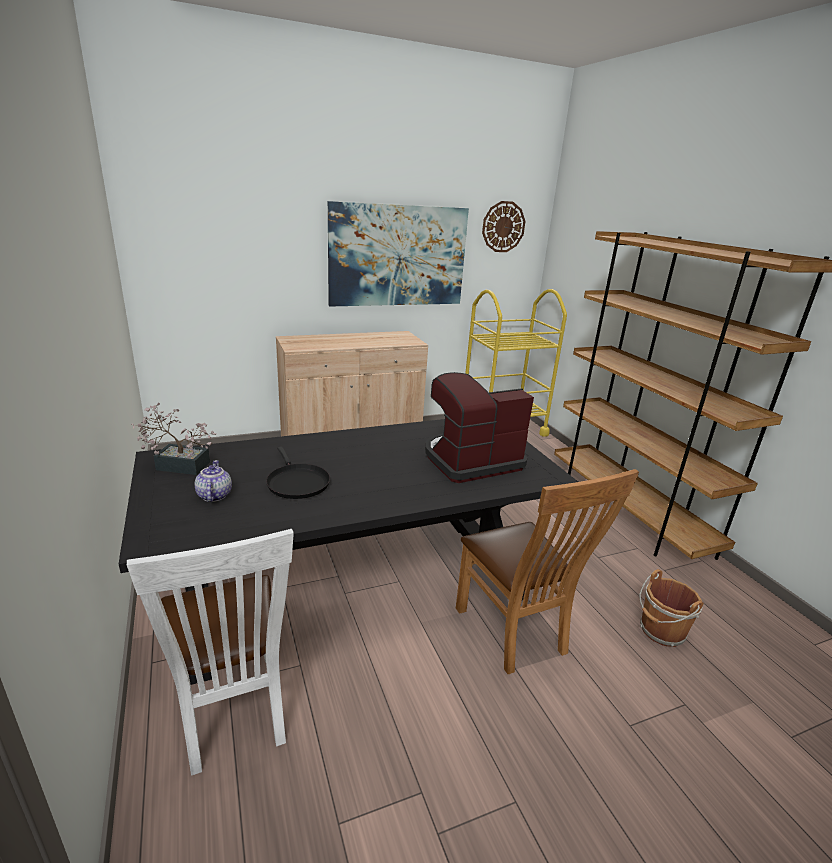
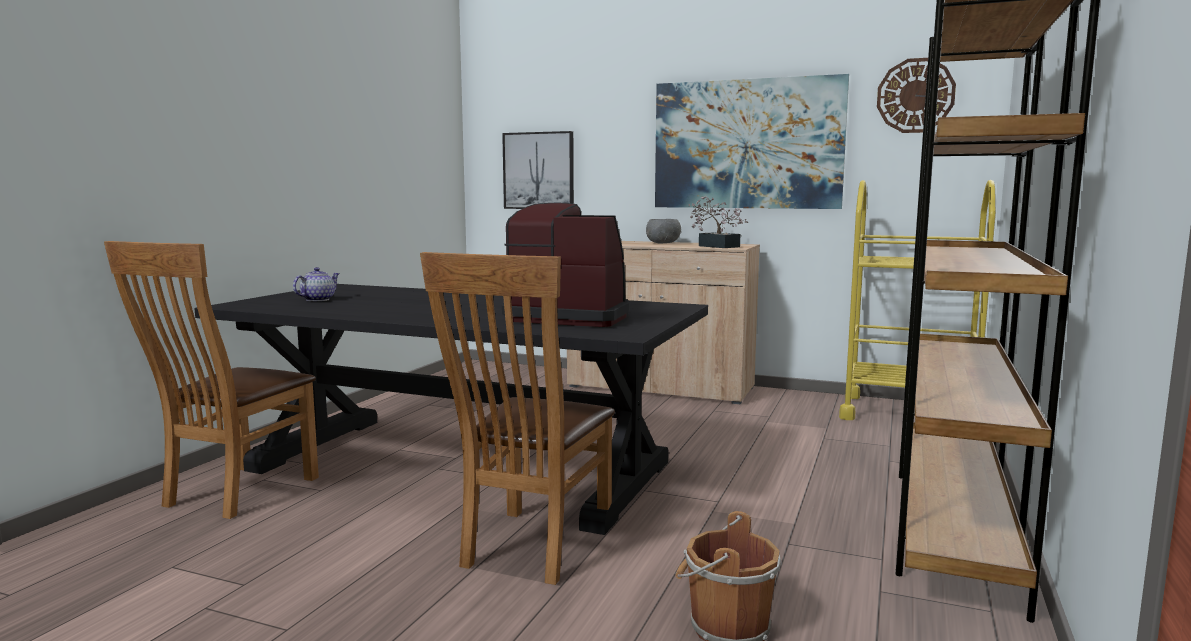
camera: 45 degrees right, 15 degrees down
white chair [127,529,294,776] -> brown chair [104,241,319,519]
potted plant [131,403,216,475] -> potted plant moved to [688,196,748,248]
black frying pan [266,446,330,499] -> none
none -> picture [502,131,574,209]
none -> grey bowl [646,219,681,243]

